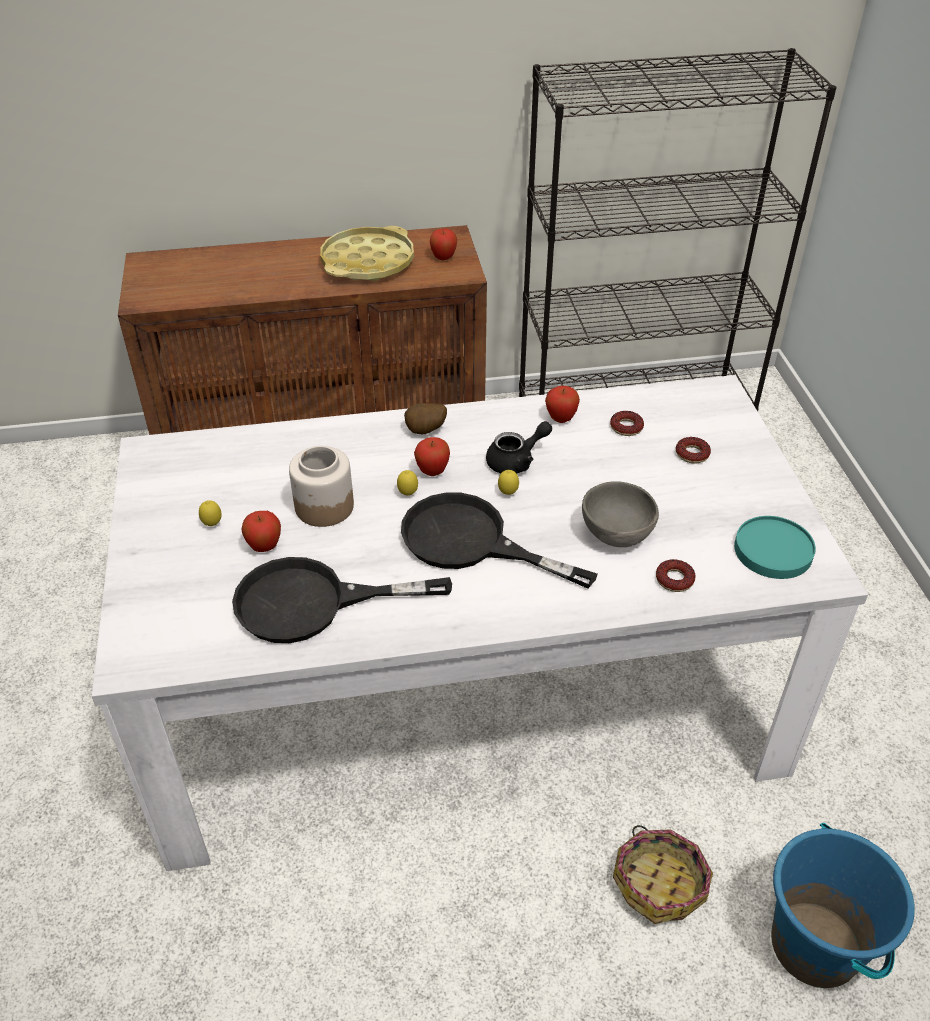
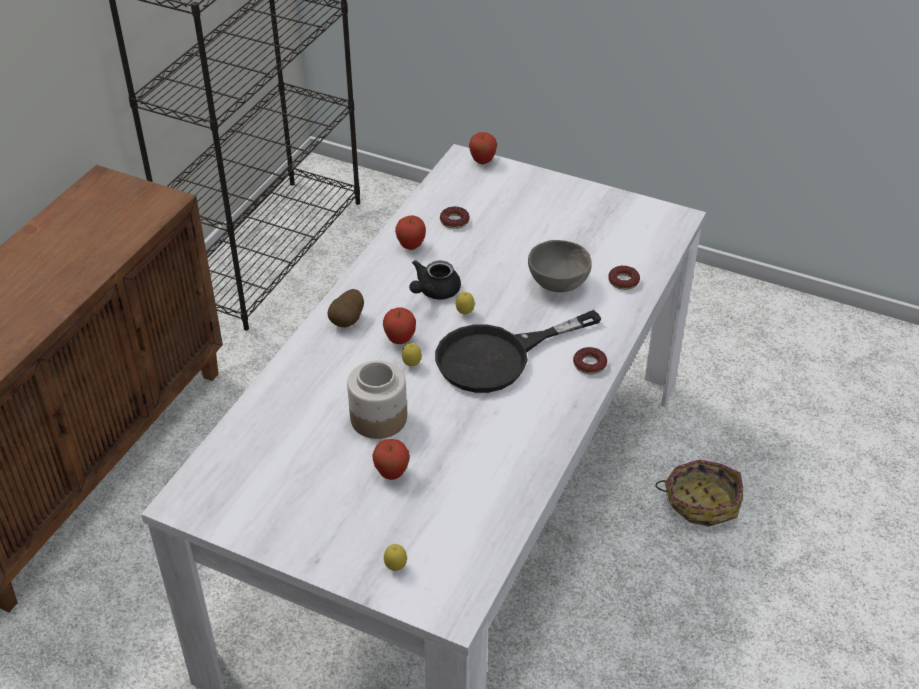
camera: 55 degrees left, 0 degrees up
lemon [199,500,221,526] -> lemon moved to [384,544,407,571]
black frying pan [232,557,452,643] -> none
yellow tray [320,226,414,281] -> none
apple [430,228,457,260] -> apple moved to [469,132,497,164]
black teapot [486,421,552,474] -> black teapot turned 150 degrees counterclockwise [409,260,461,299]
donut [676,437,711,463] -> donut moved to [573,347,607,374]
turquoise plate [734,516,816,579] -> none
blue bucket [771,823,915,988] -> none

